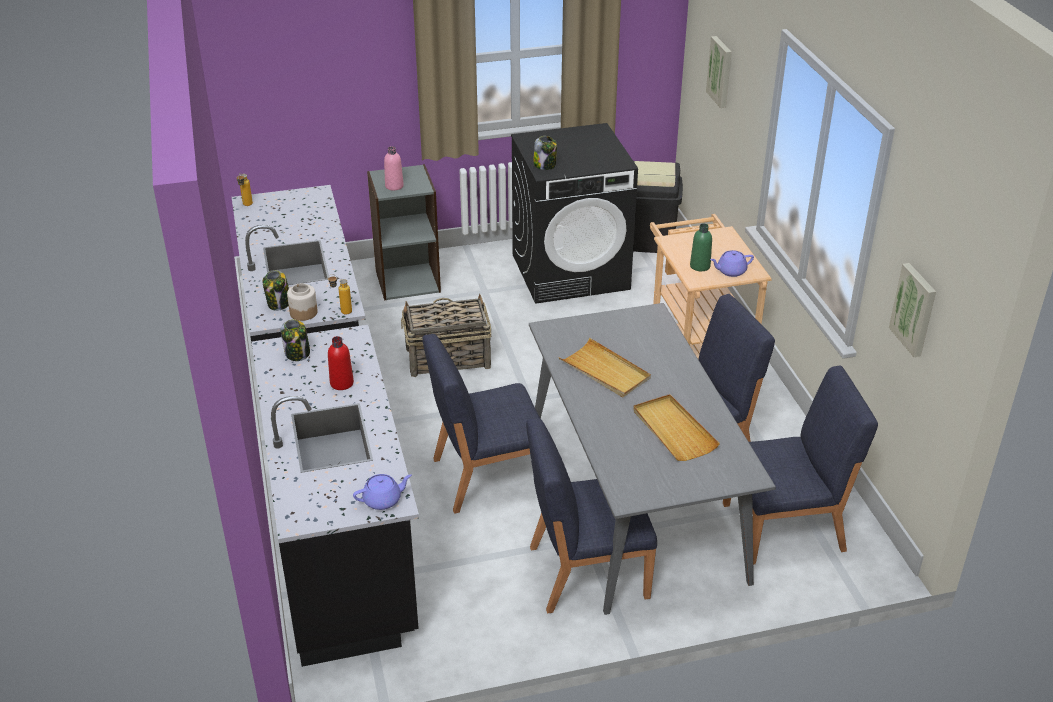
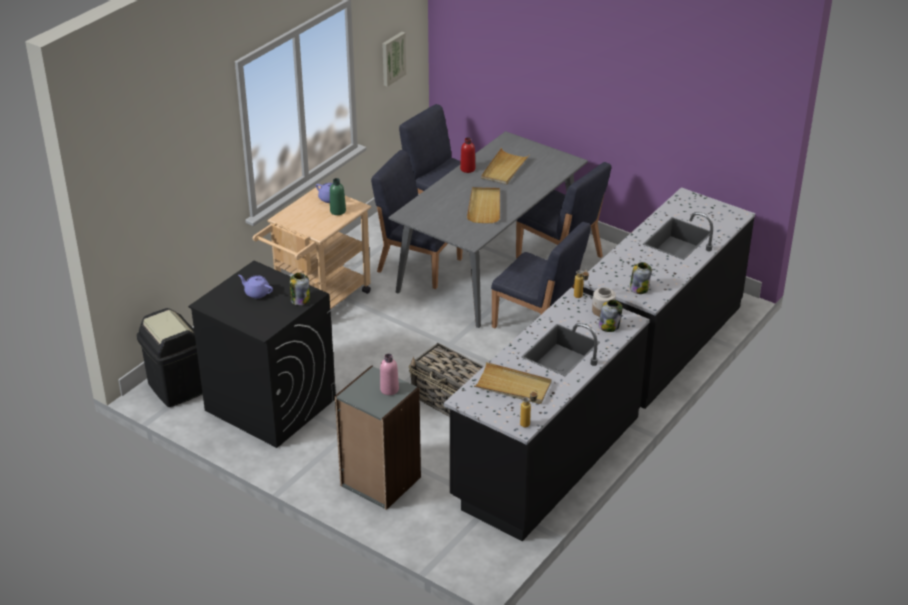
camera: 130 degrees left, 0 degrees up
red bottle [328,336,354,390] -> red bottle moved to [460,137,475,173]
purple teapot [353,474,412,510] -> purple teapot moved to [238,275,273,298]
picture [706,36,732,108] -> none
none -> beige tray [474,362,552,404]

